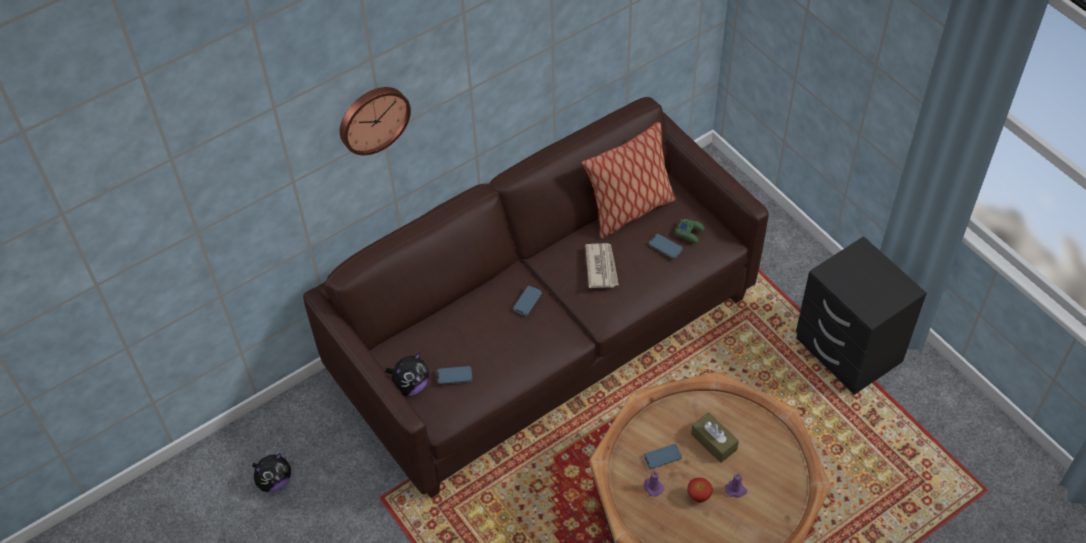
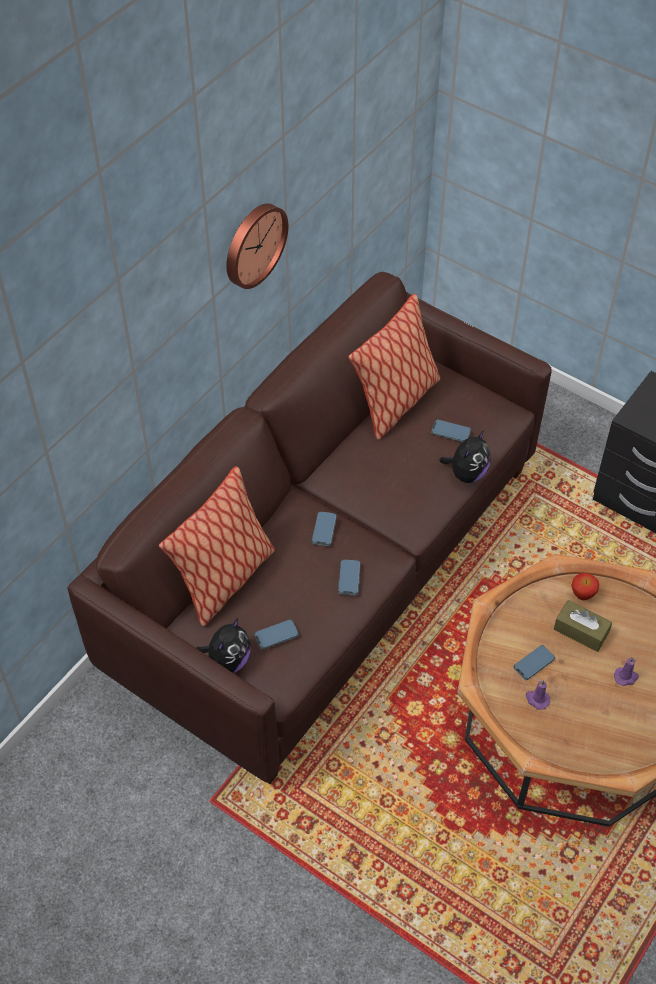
camera: 20 degrees left, 0 degrees up
plush toy [252,453,291,492] -> plush toy moved to [439,430,490,483]
wall clock [340,87,411,155] -> wall clock moved to [226,203,288,289]
newspaper [585,243,619,288] -> none
green game controller [675,219,705,243] -> none
apple [687,478,713,503] -> apple moved to [571,573,599,600]
none -> pillow [159,466,275,626]
none -> phone [338,559,361,595]

